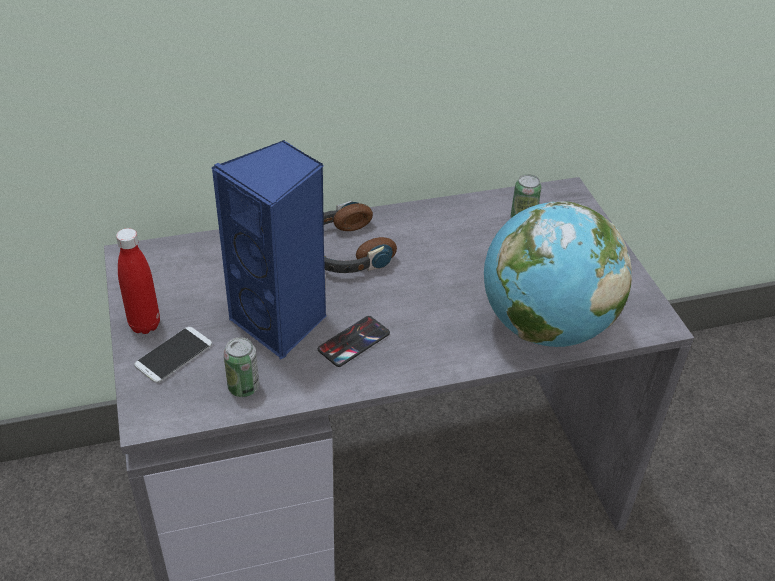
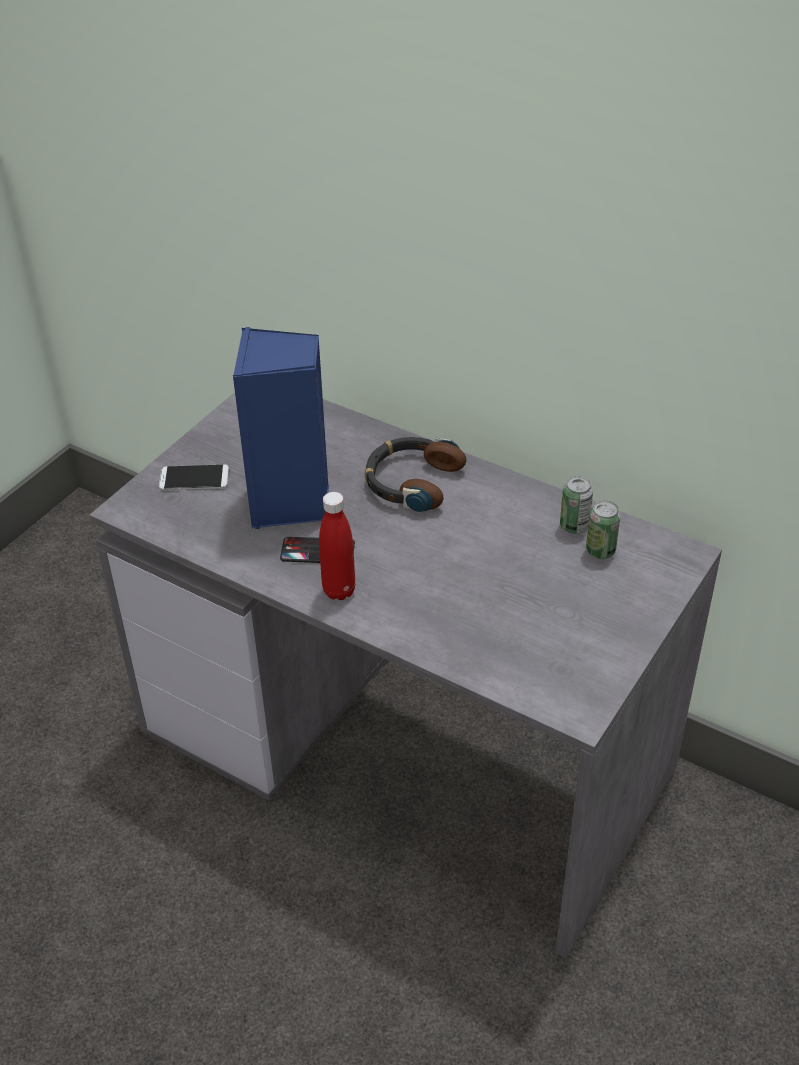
camera: 50 degrees right, 0 degrees up
red bottle [116,228,160,334] -> red bottle moved to [319,492,355,600]
can [223,337,259,397] -> can moved to [560,476,593,534]
globe [484,201,632,347] -> none

